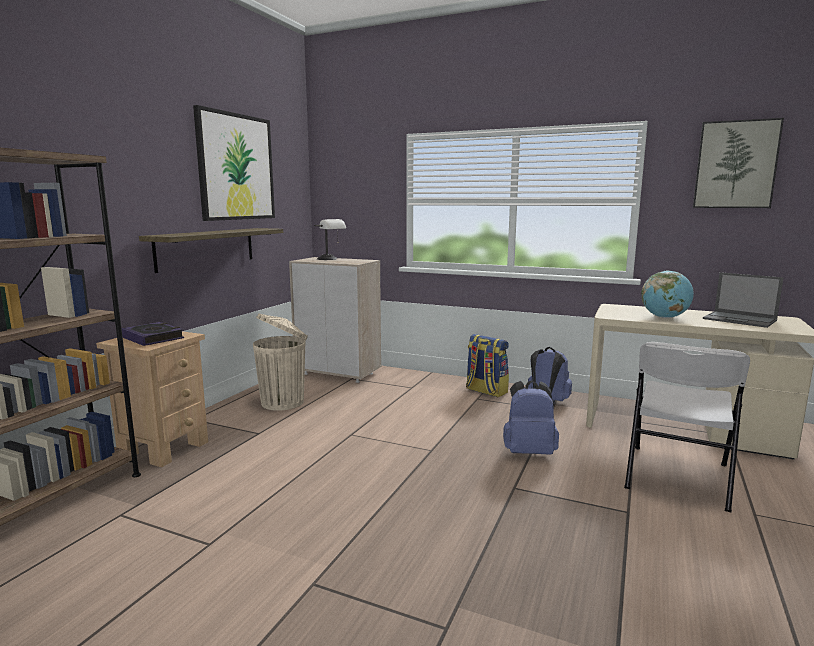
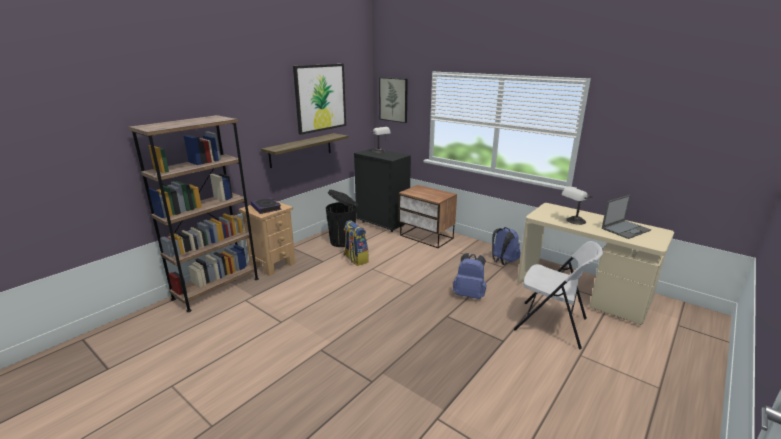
camera: 15 degrees right, 10 degrees up
beige trash can [253,313,308,411] -> black trash can [326,190,358,247]
beige cabinet [289,257,381,383] -> black cabinet [354,148,411,232]
backpack [466,334,509,397] -> backpack moved to [343,220,369,266]
white chair [624,342,750,512] -> white chair turned 105 degrees counterclockwise [514,241,603,350]
globe [641,270,694,318] -> table lamp [561,186,593,225]
picture [693,118,784,208] -> picture moved to [379,77,408,123]
laptop [703,272,784,328] -> laptop turned 90 degrees counterclockwise [602,195,651,239]
none -> nightstand [399,185,457,248]

